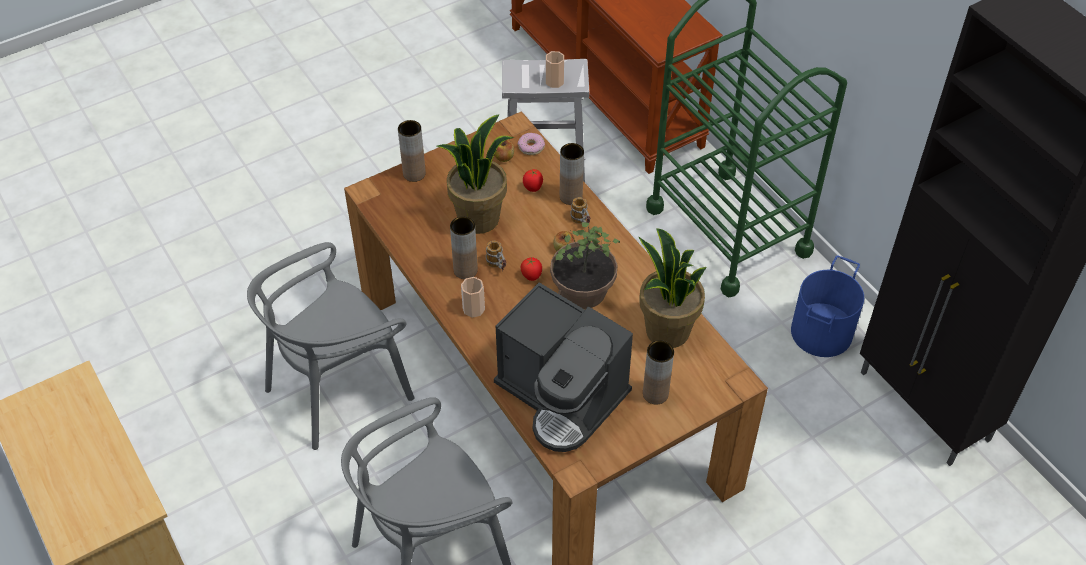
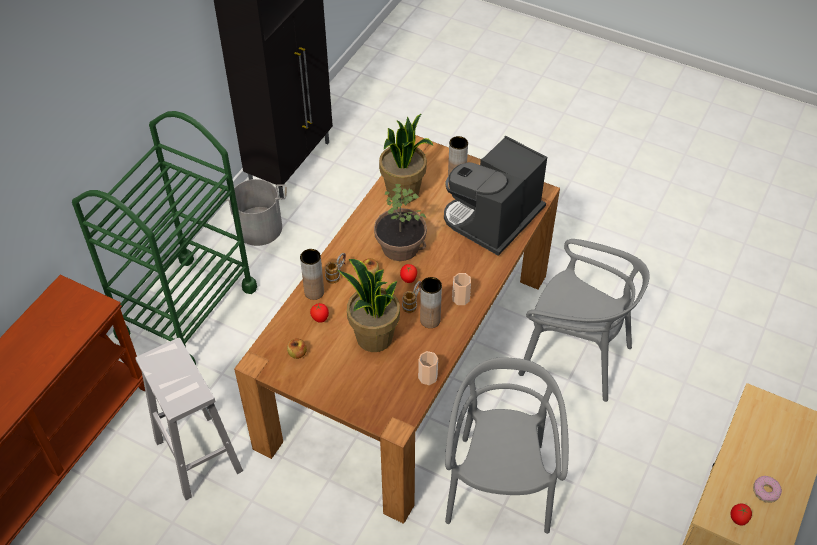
camera: 120 degrees left, 0 degrees up
grey chair [247,242,414,450] -> grey chair turned 105 degrees counterclockwise [445,357,569,534]
brown vase [398,120,426,182] -> none
coffee machine [494,282,633,452] -> coffee machine turned 150 degrees counterclockwise [444,136,547,255]
donut [518,133,545,155] -> donut moved to [753,476,782,503]
cup [546,51,564,88] -> cup moved to [418,351,438,385]
blue bucket [791,255,864,357] -> grey bucket [219,179,287,246]
none -> tomato [730,504,752,526]

